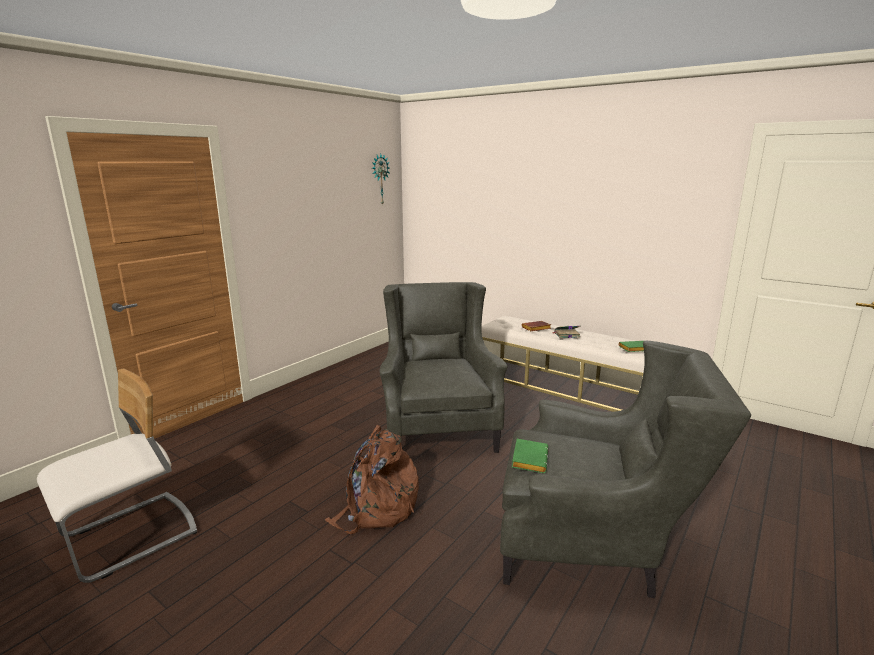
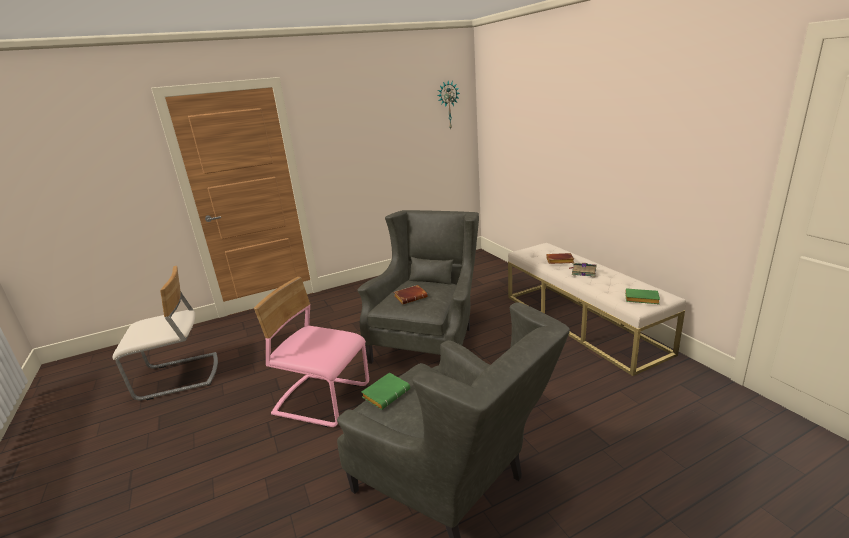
camera: 30 degrees right, 5 degrees up
brown backpack [325,425,419,534] -> pink chair [254,277,369,427]
none -> brown book [394,285,428,305]

